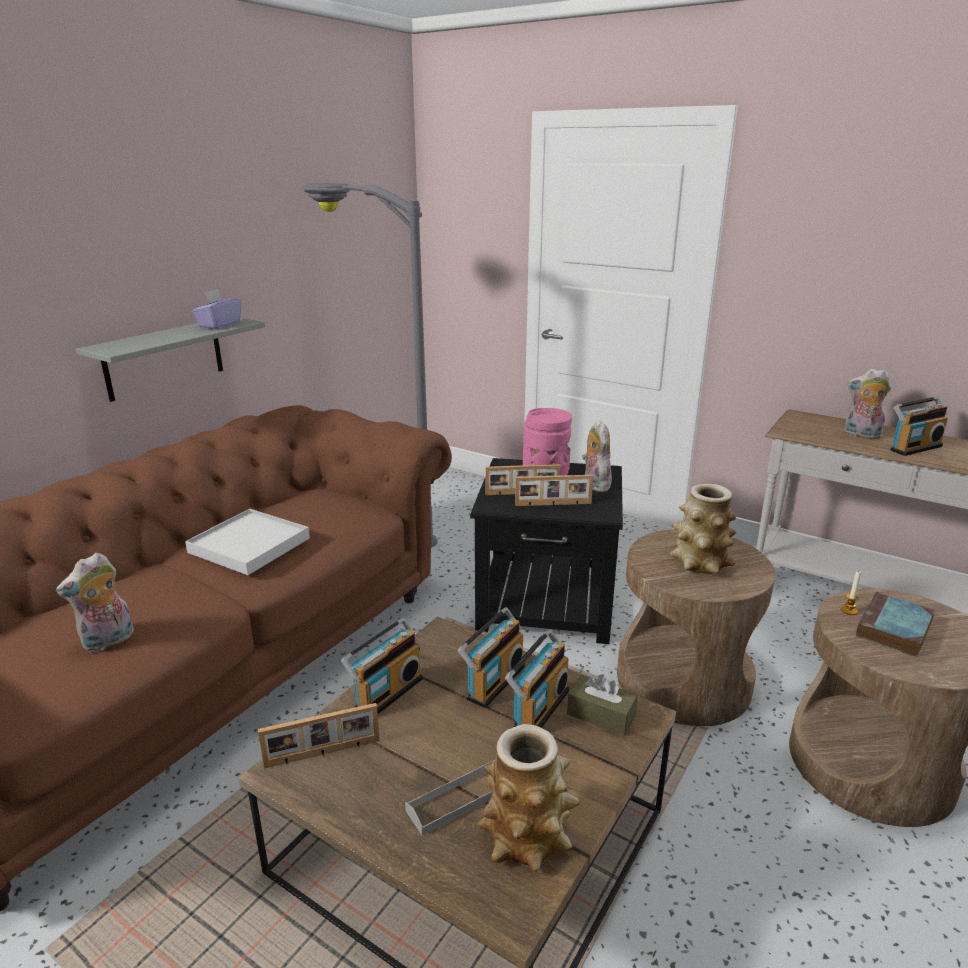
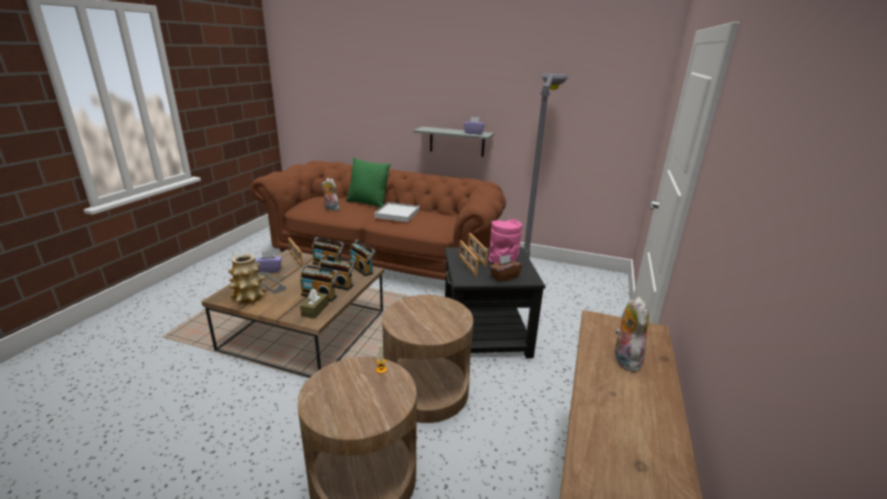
camera: 75 degrees right, 0 degrees up
plush toy [582,420,612,492] -> brown tissue box [489,255,522,282]
vase [670,484,736,574] -> none
book [856,592,934,657] -> none
radio [890,396,948,456] -> radio moved to [350,239,376,276]
none -> purple tissue box [255,251,282,273]
none -> green pillow [346,157,391,208]

